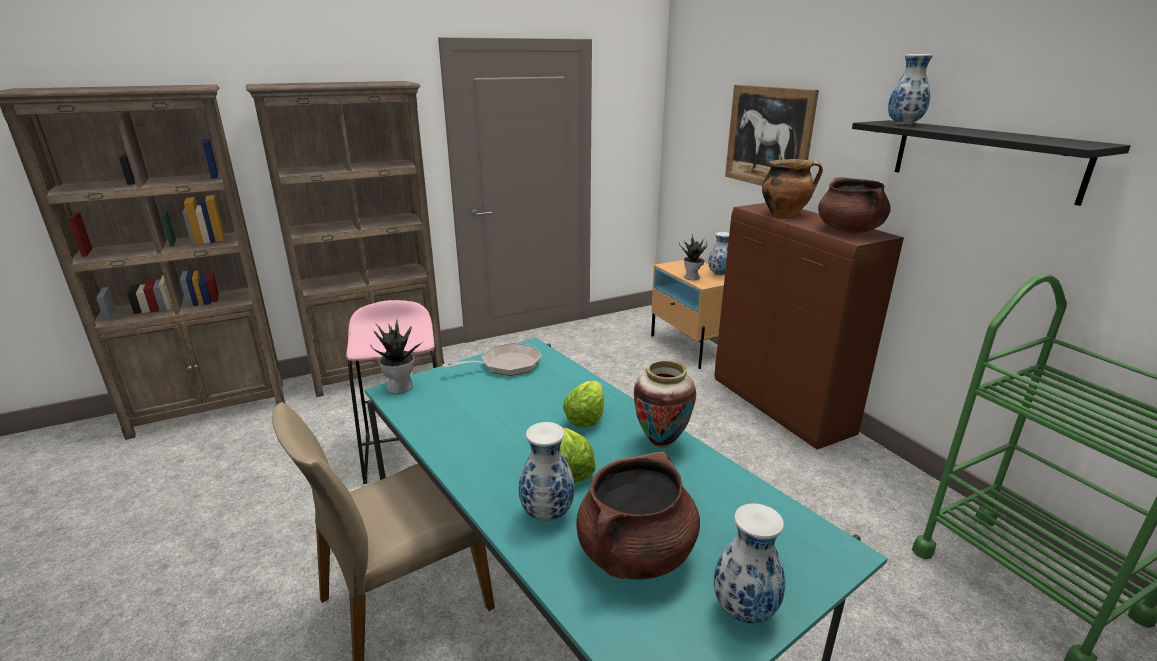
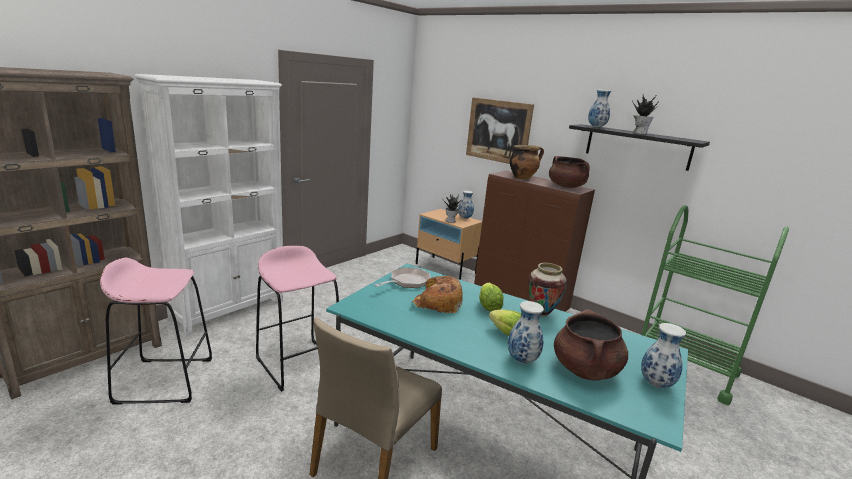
camera: 25 degrees left, 5 degrees down
brown bookcase [246,81,444,397] -> white bookcase [134,74,283,336]
potted plant [371,320,425,394] -> potted plant moved to [632,94,659,134]
none -> pink stool [100,258,212,405]
none -> bread [412,276,463,313]

